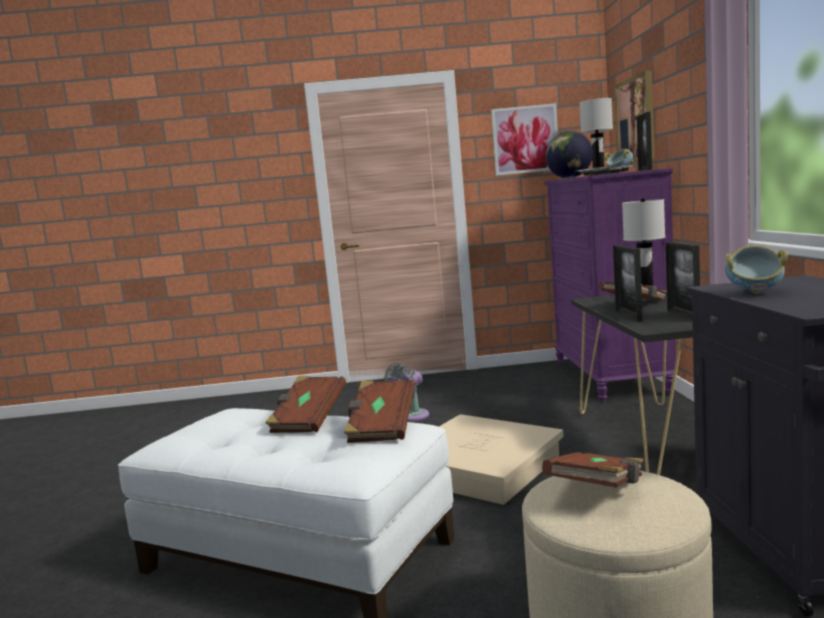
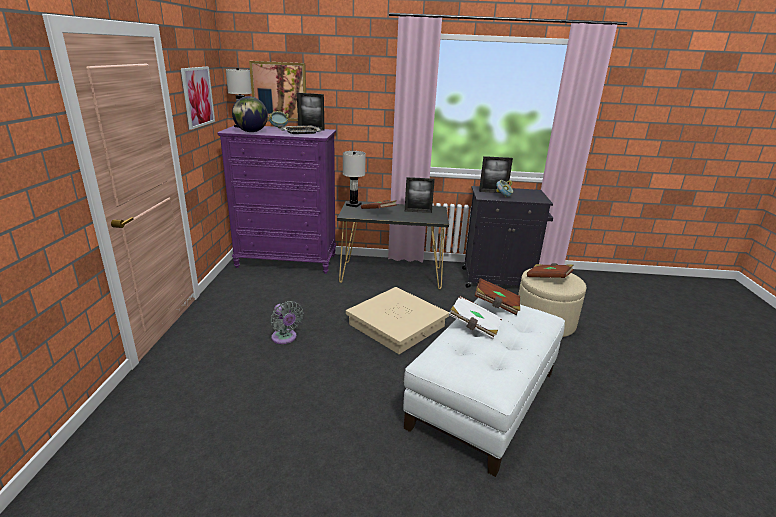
camera: 85 degrees left, 15 degrees up
brown book [265,376,346,433] -> white book [449,296,502,340]
picture frame [613,245,643,322] -> picture frame moved to [479,156,513,193]

